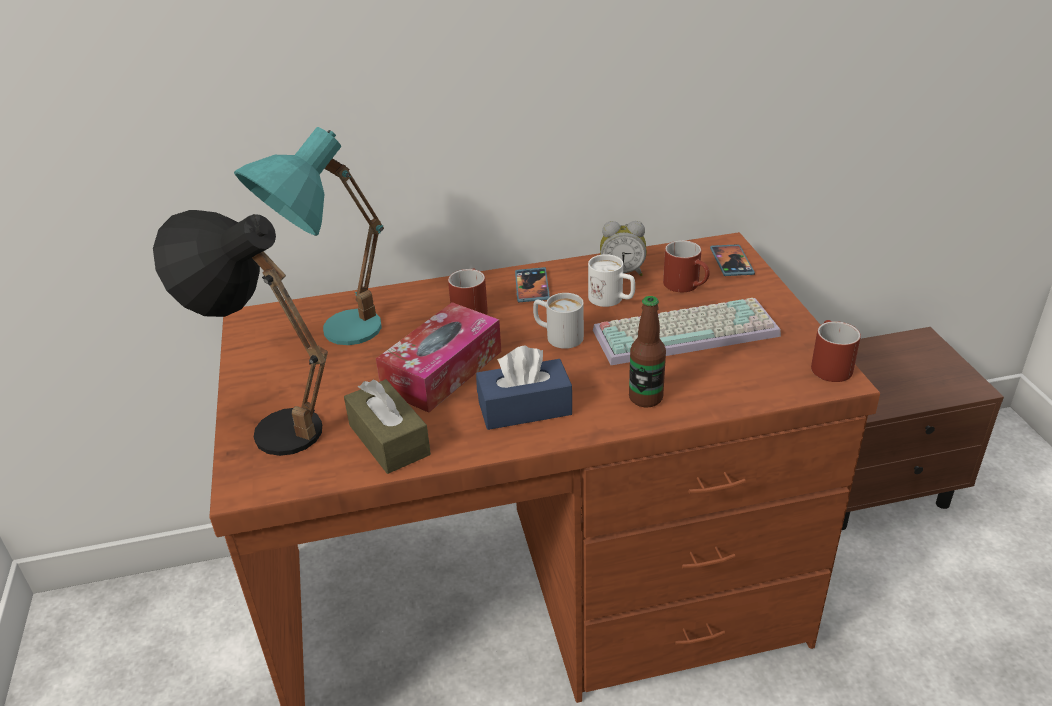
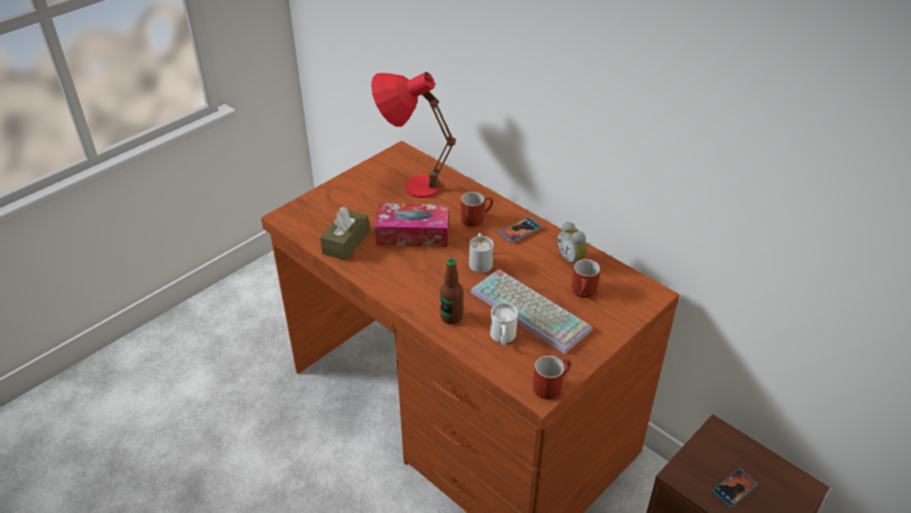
camera: 55 degrees right, 5 degrees up
black table lamp [153,210,328,456] -> none
turquoise table lamp [234,127,384,345] -> red table lamp [371,72,456,198]
blue tissue box [476,345,572,430] -> none
white mug [588,254,635,307] -> white mug moved to [490,303,518,346]
phone [710,244,755,276] -> phone moved to [711,468,758,508]

